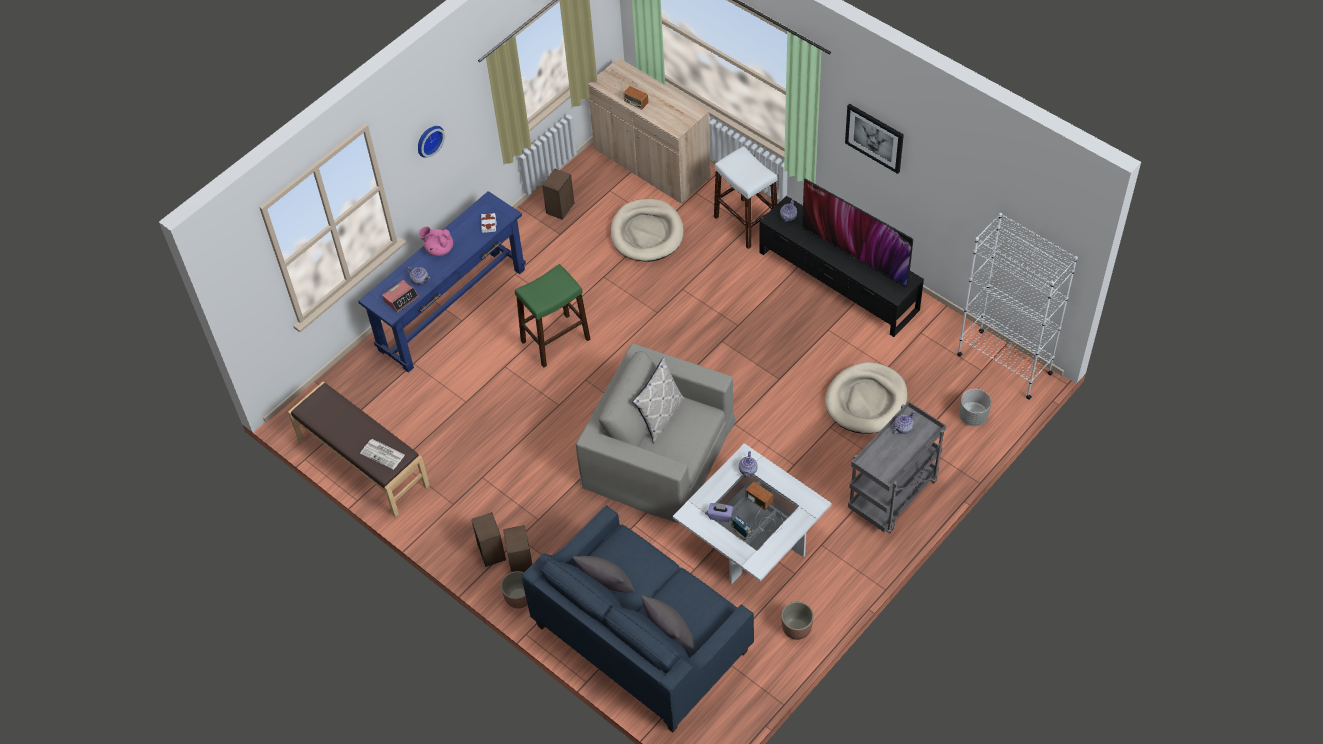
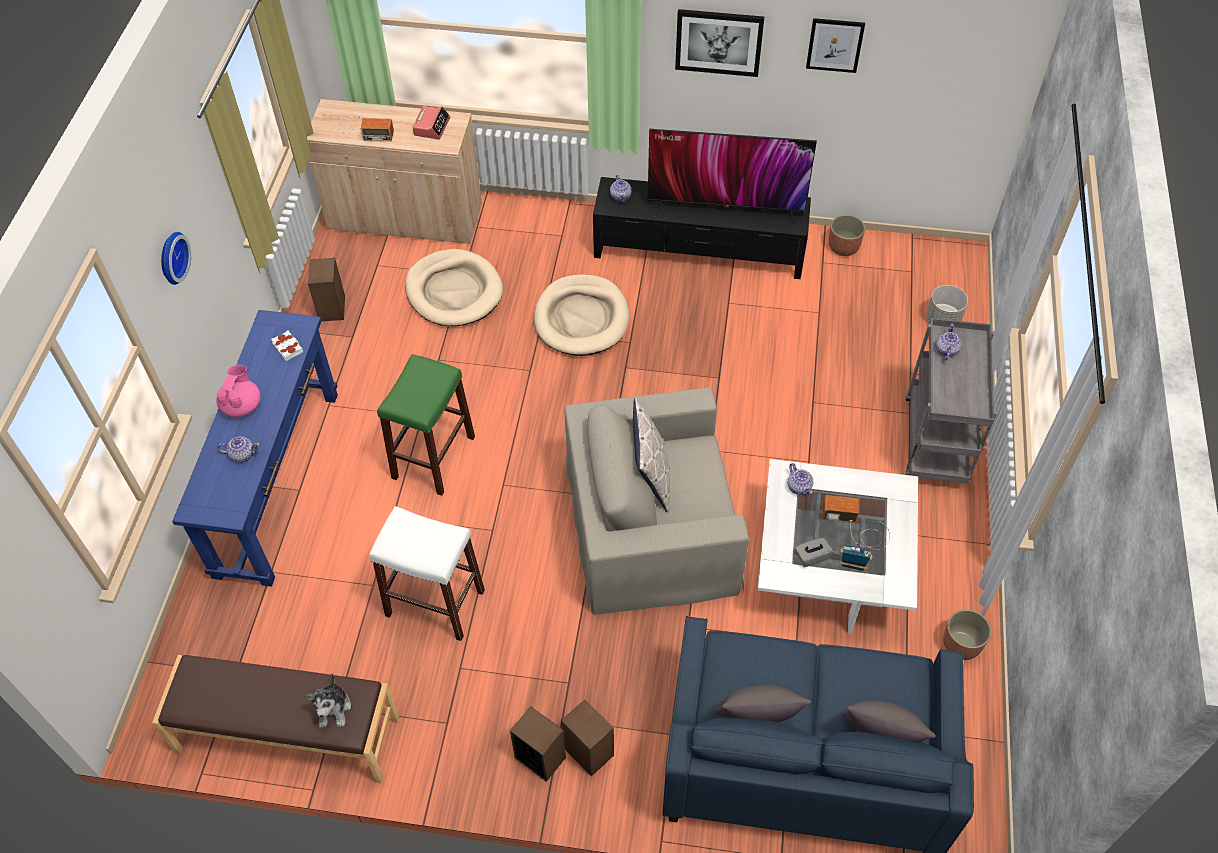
camera: 35 degrees left, 0 degrees up
newspaper [360,439,405,470] -> plush toy [306,674,351,728]
alarm clock [382,280,419,313] -> alarm clock moved to [413,106,450,139]
pink teapot [419,226,453,256] -> pink teapot turned 120 degrees clockwise [217,365,261,417]
planter [501,571,528,609] -> planter moved to [829,215,865,256]
purple tissue box [707,503,733,522] -> grey tissue box [795,538,833,567]
white stool [714,146,777,249] -> white stool moved to [369,506,485,641]
beige dog bed [825,362,907,434] -> beige dog bed moved to [534,274,629,356]
white bookcase [957,213,1078,400] -> none
none -> picture [806,18,865,73]

